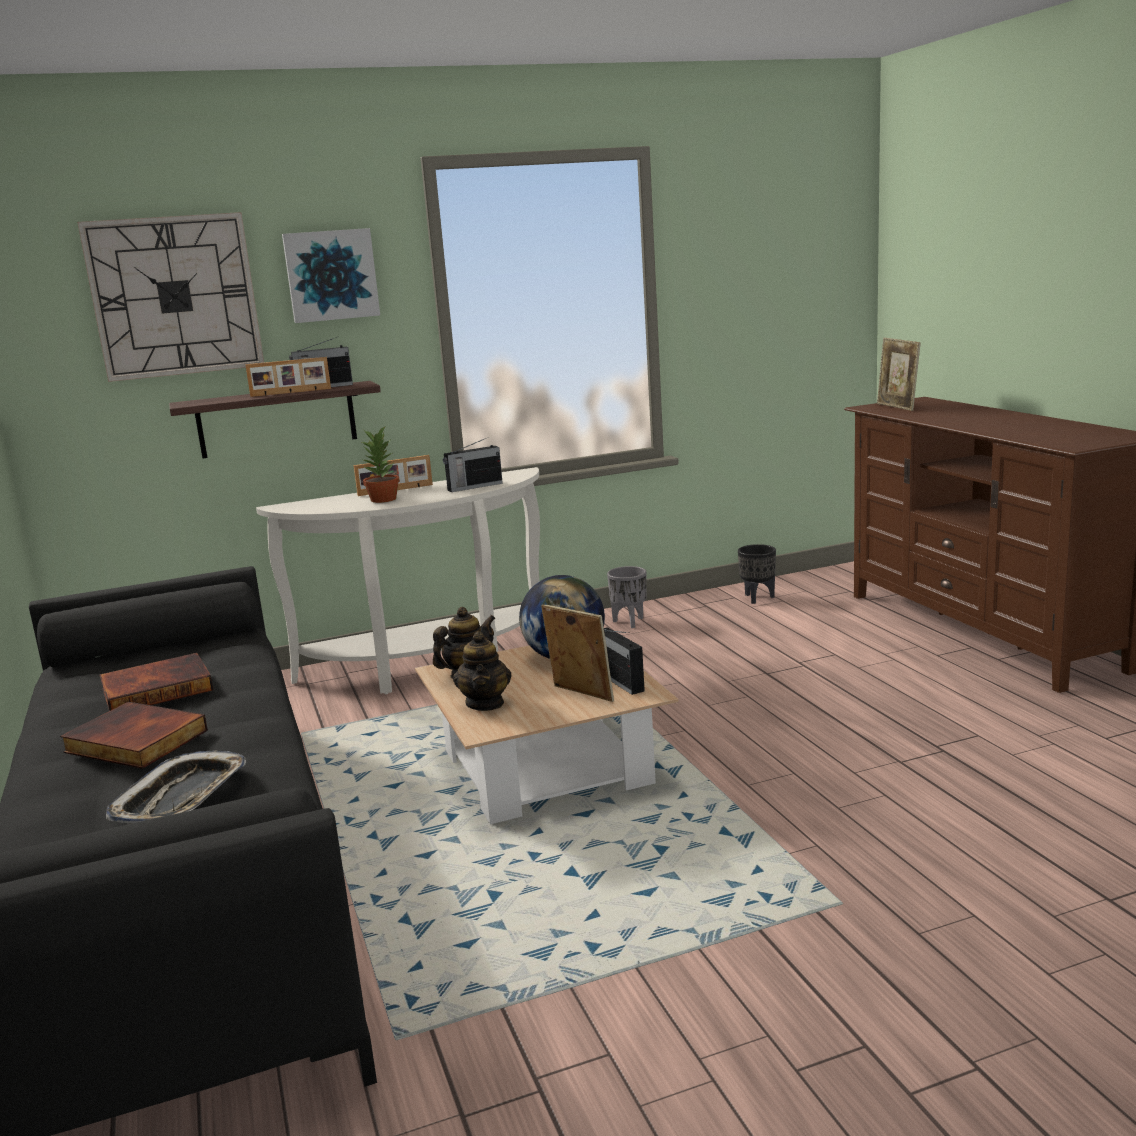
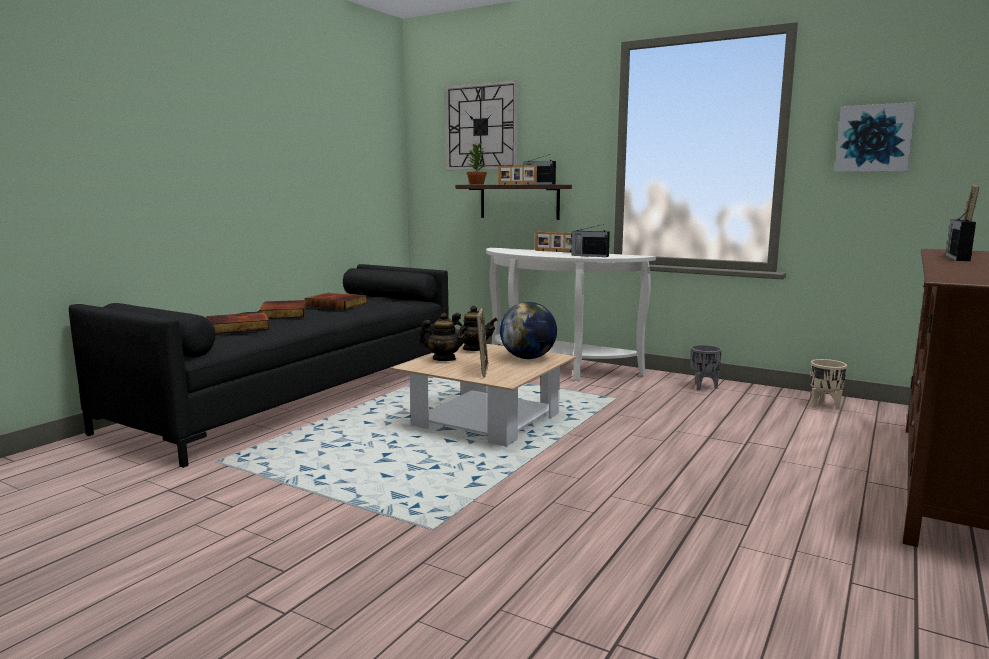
camera: 50 degrees right, 5 degrees down
tray [106,751,246,823] -> book [206,312,270,334]
picture [282,228,380,323] -> picture moved to [835,102,916,172]
potted plant [362,425,400,503] -> potted plant moved to [467,143,487,185]
teapot [453,631,512,711] -> teapot turned 120 degrees counterclockwise [419,313,468,361]
radio [604,627,645,695] -> radio moved to [946,211,976,261]
black planter [738,544,776,604] -> beige planter [810,359,847,410]

